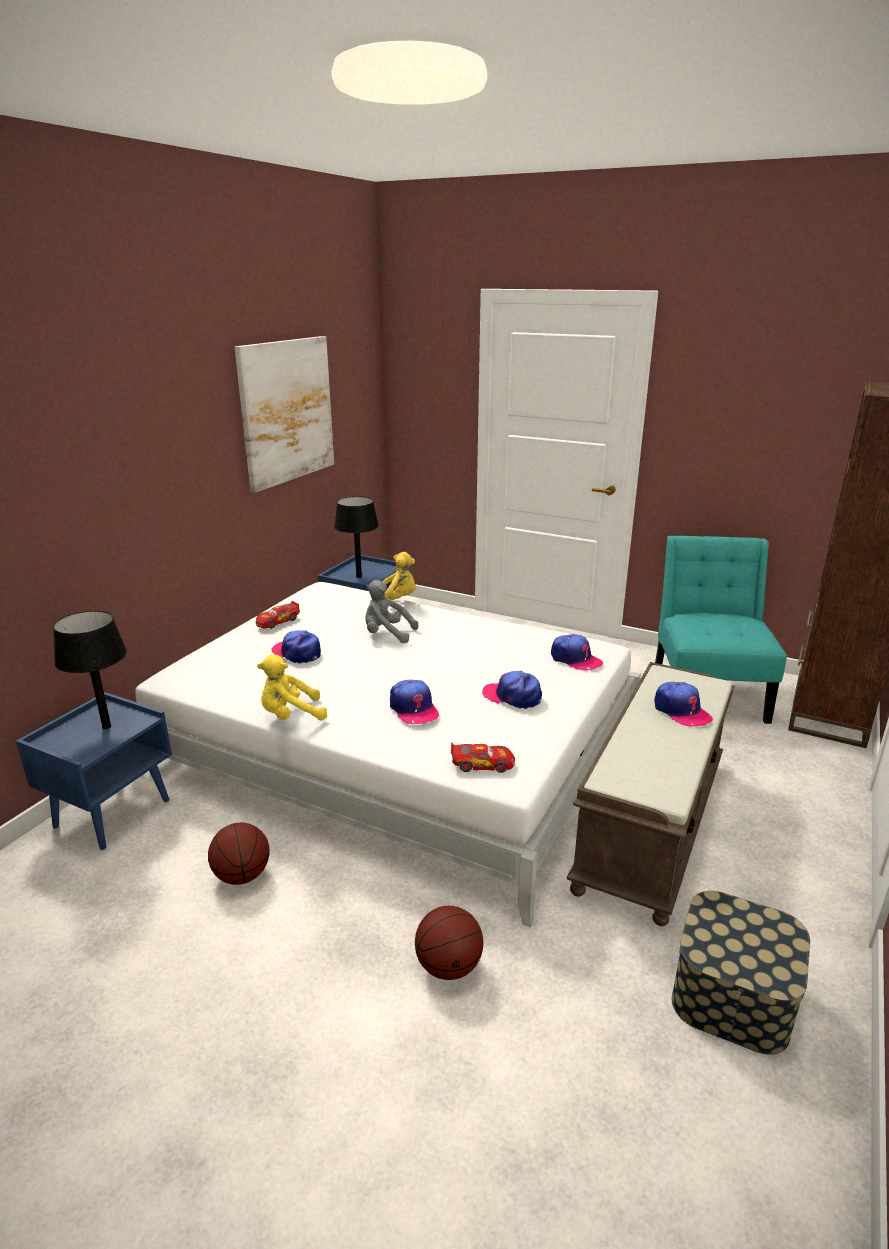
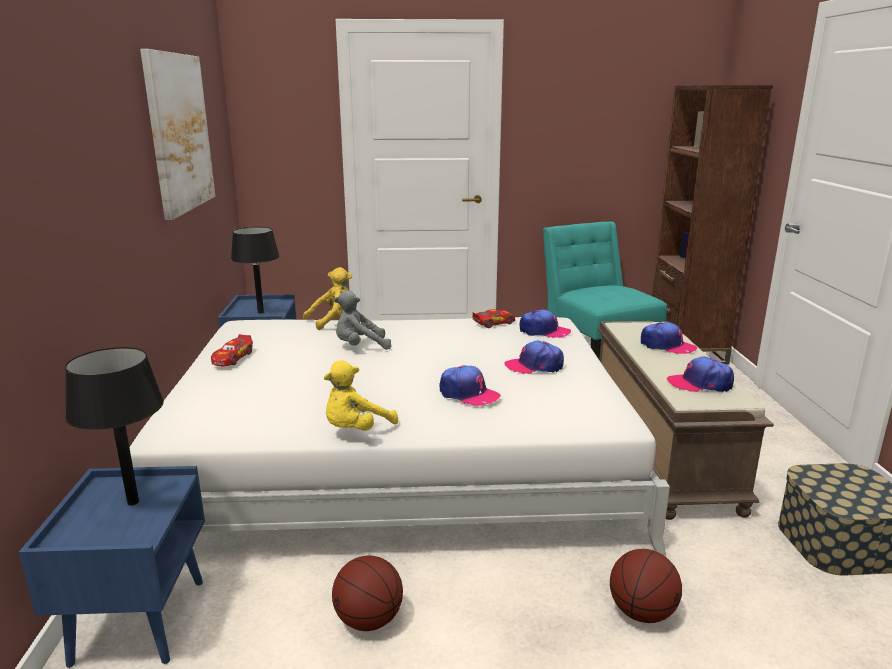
camera: 30 degrees left, 5 degrees down
cap [271,630,321,664] -> cap moved to [667,357,734,392]
toy car [451,742,515,773] -> toy car moved to [472,309,515,328]

